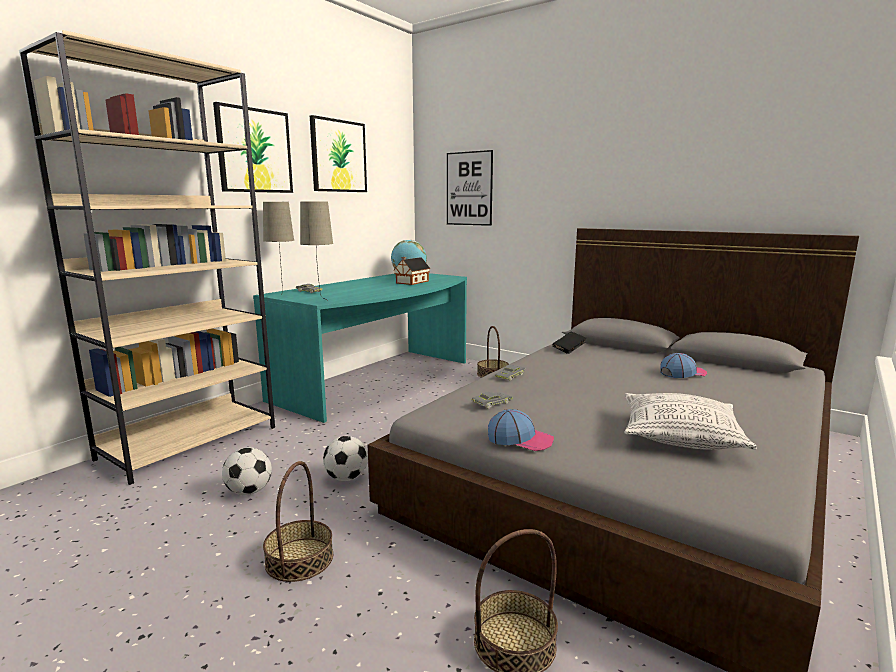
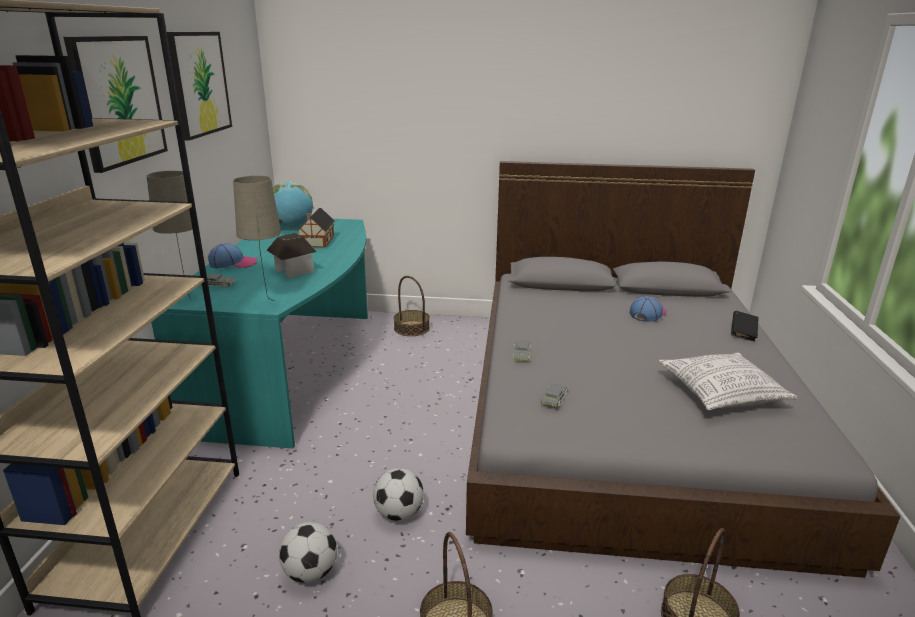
camera: 30 degrees left, 10 degrees up
picture [447,150,493,226] -> none
cap [488,409,554,451] -> cap moved to [208,243,257,268]
black book [553,332,586,354] -> black book moved to [731,311,759,341]
none -> toy house [266,233,317,278]

